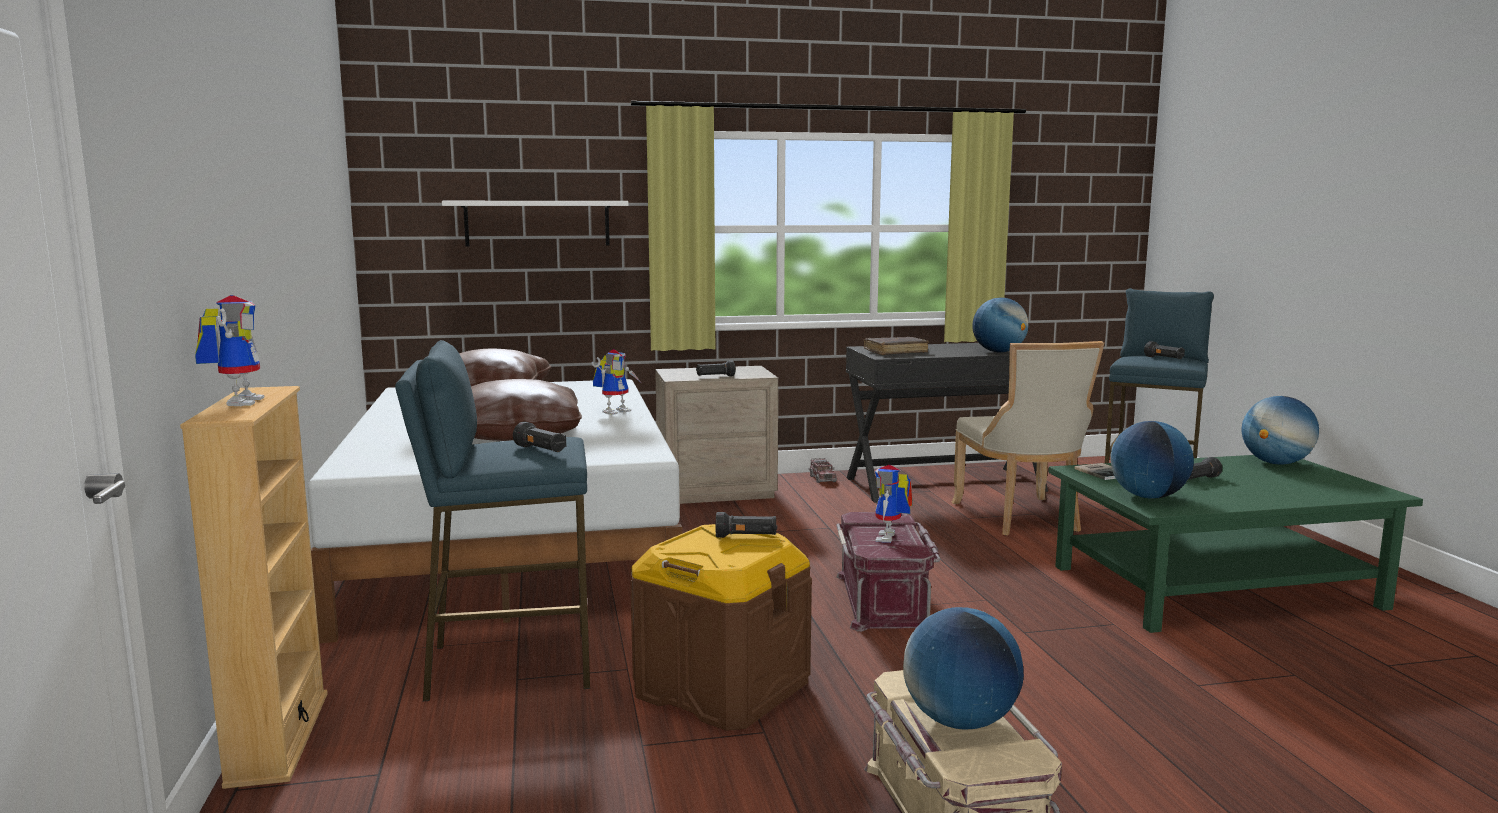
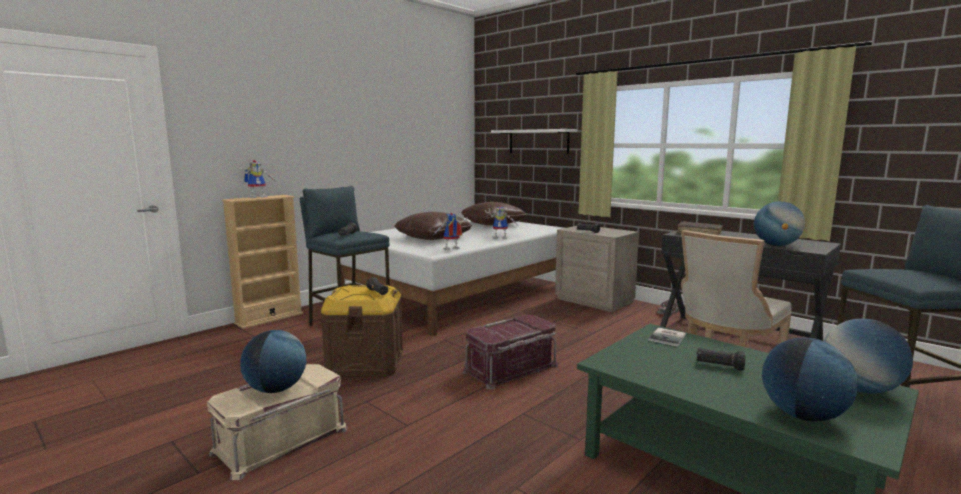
camera: 55 degrees right, 0 degrees up
toy robot [875,465,913,543] -> toy robot moved to [433,213,468,250]
globe [1110,421,1194,499] -> globe moved to [762,338,858,421]
black flashlight [1144,341,1185,359] -> none

